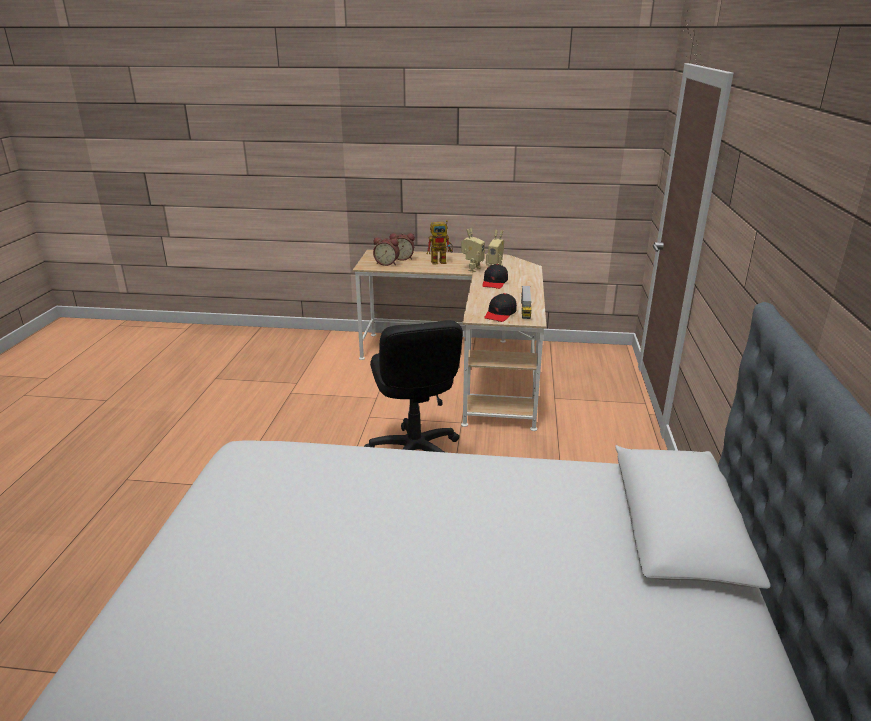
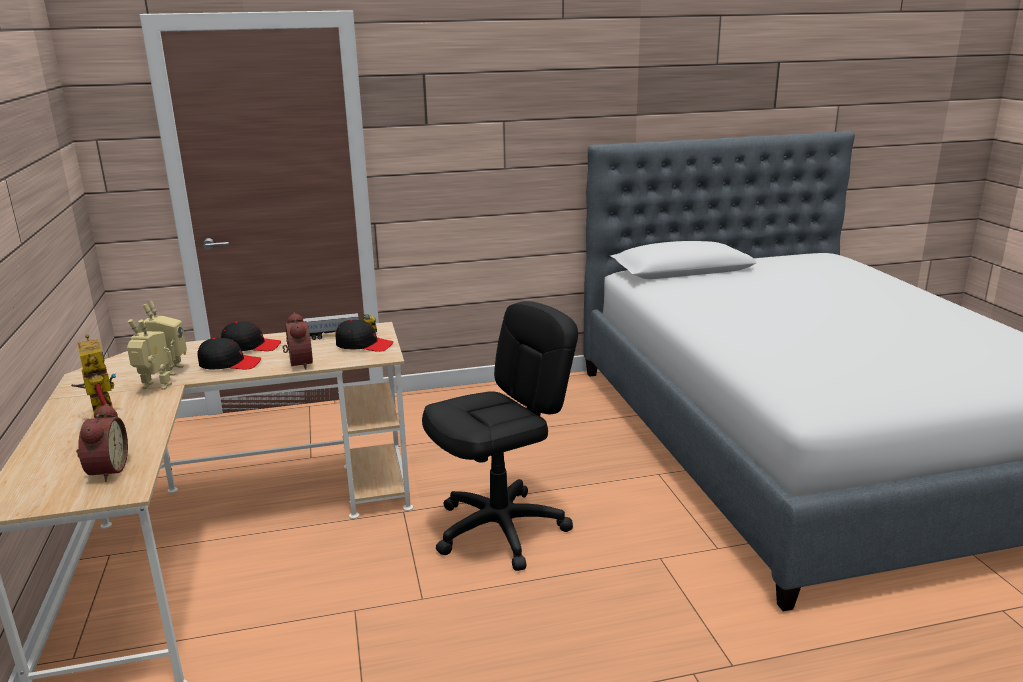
camera: 110 degrees left, 5 degrees down
alarm clock [390,233,415,261] -> alarm clock moved to [283,313,313,370]
none -> black cap [221,322,281,351]

